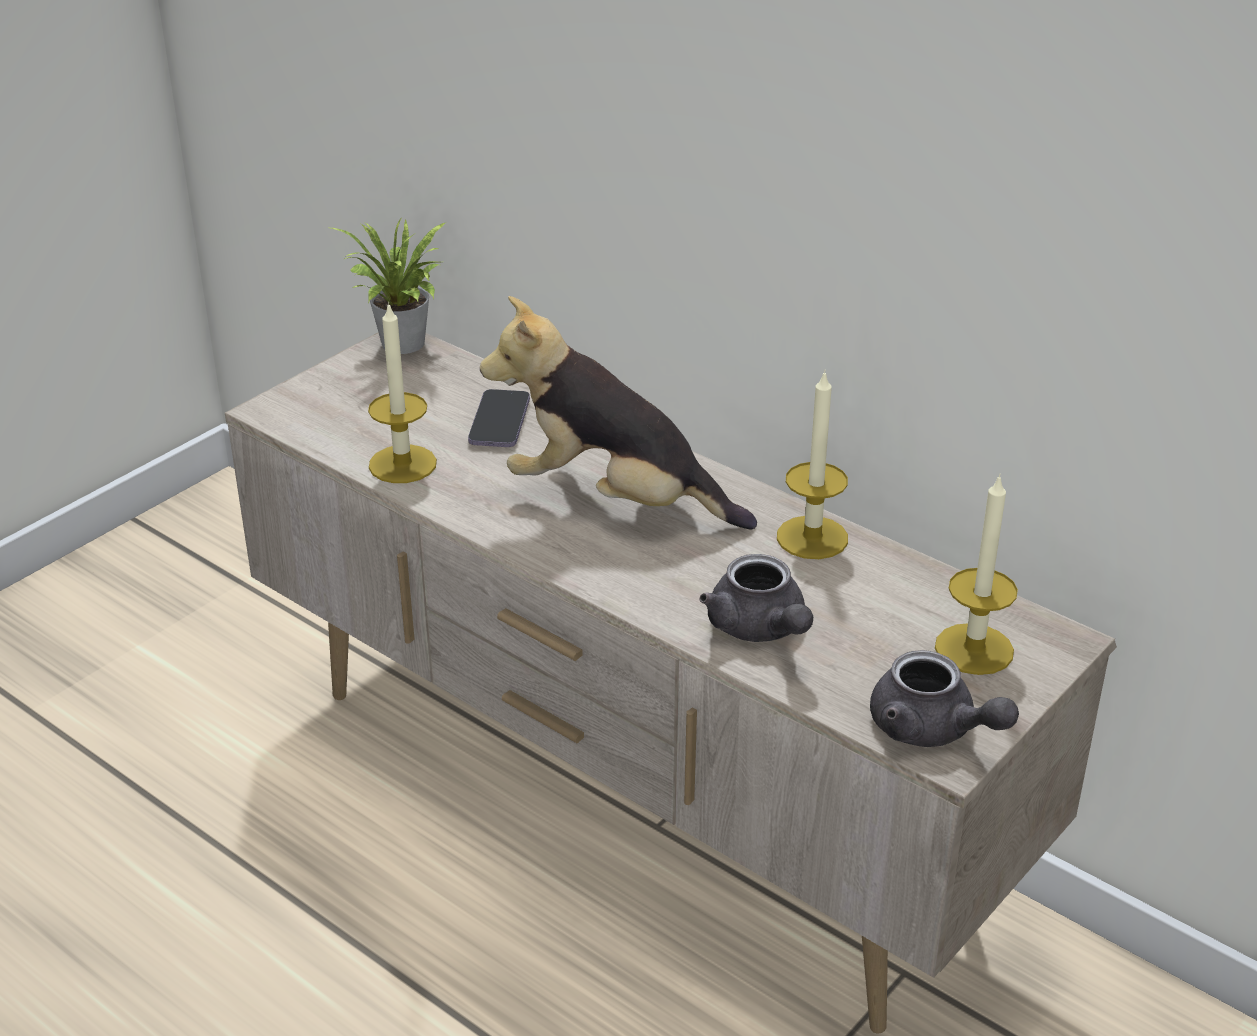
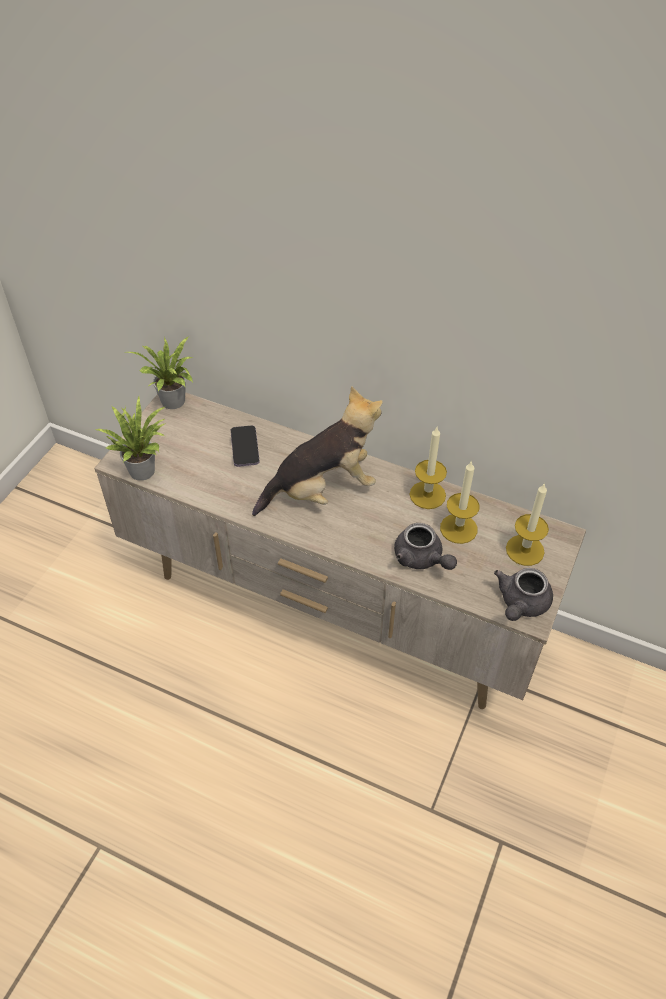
camera: 15 degrees left, 15 degrees up
candle [368,302,437,483] -> candle moved to [440,460,479,544]
plush toy [480,296,757,530] -> plush toy turned 150 degrees clockwise [252,386,383,516]
grey teapot [870,650,1019,747] -> grey teapot turned 90 degrees clockwise [494,568,553,621]
none -> potted plant [96,396,166,480]

